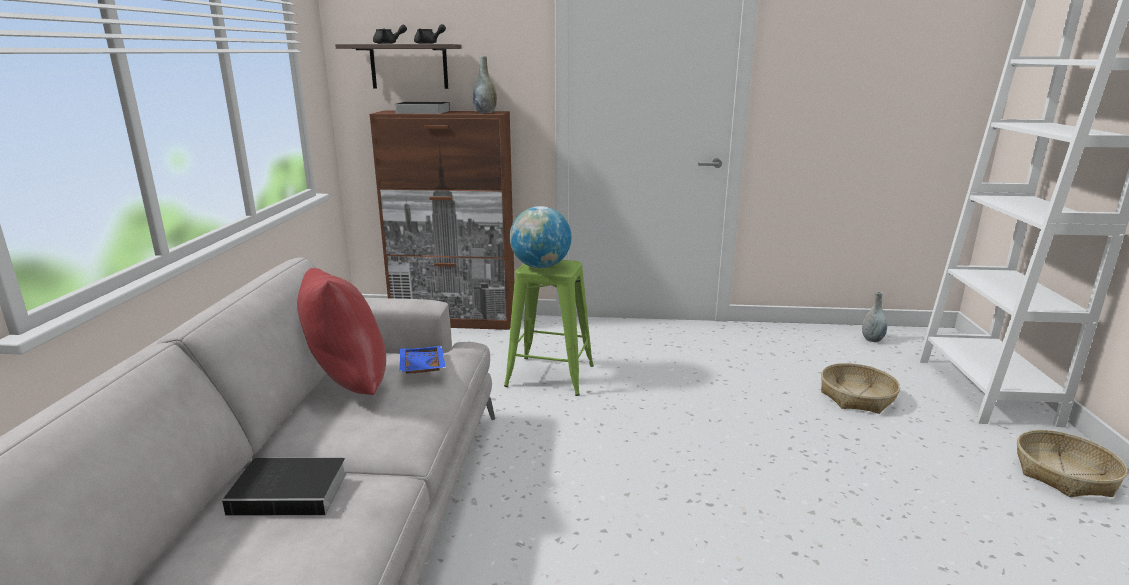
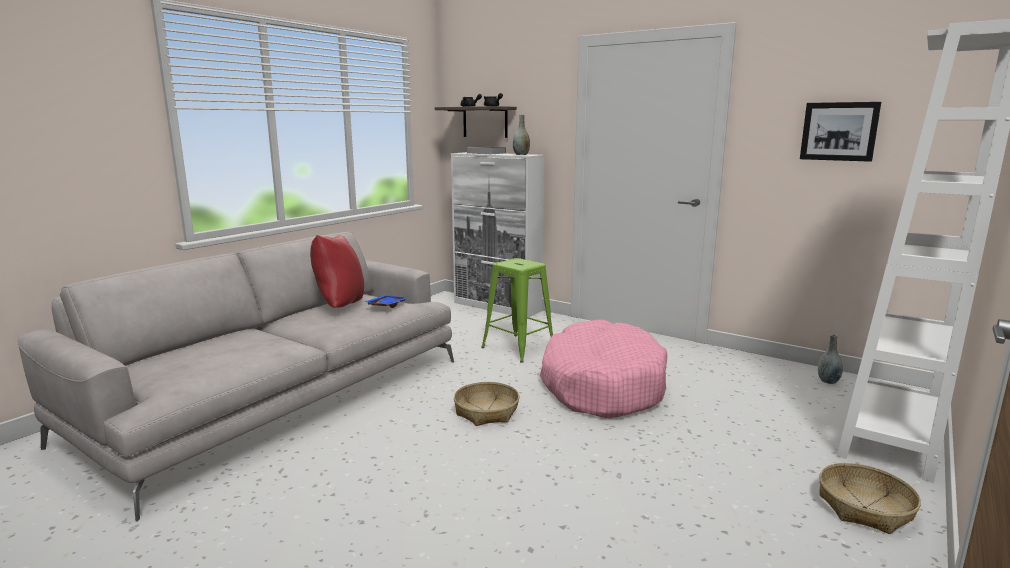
camera: 30 degrees right, 5 degrees down
book [222,458,348,516] -> none
brown cabinet [370,111,514,330] -> white cabinet [451,152,544,317]
globe [510,206,572,268] -> none
basket [821,363,900,414] -> basket moved to [454,382,519,426]
none -> pink dog bed [540,320,667,418]
none -> picture [800,102,881,162]

